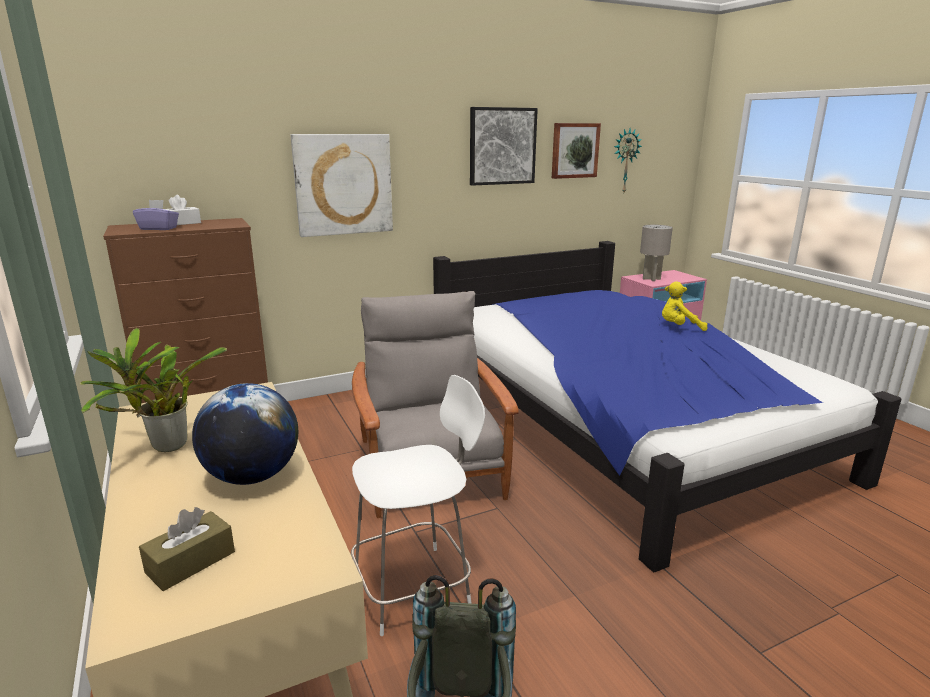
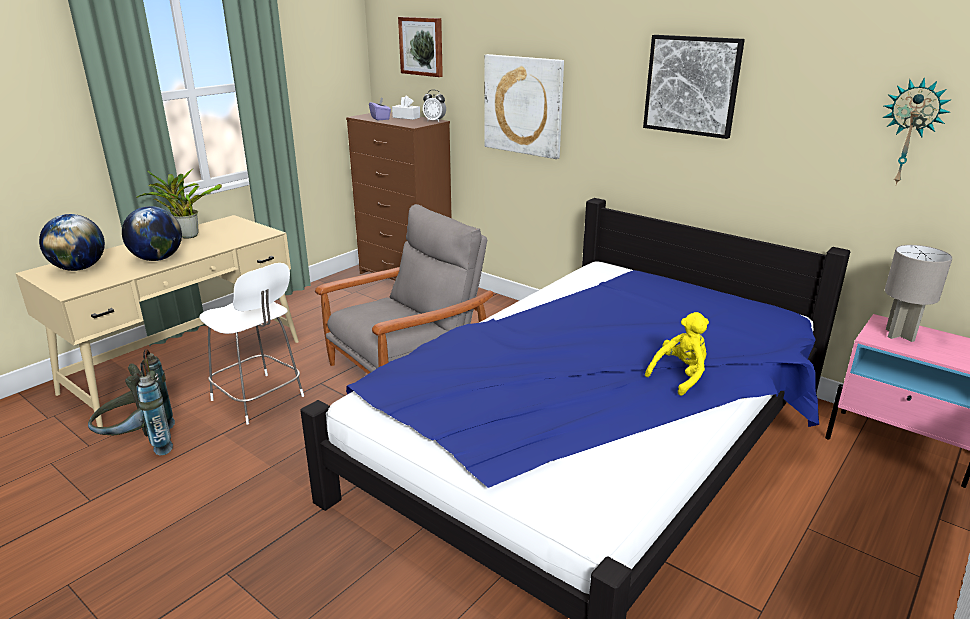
camera: 65 degrees right, 5 degrees up
brown tissue box [139,507,235,591] -> globe [39,214,105,271]
picture [552,123,601,179] -> picture moved to [398,17,443,77]
yellow plush toy [662,281,708,331] -> yellow plush toy turned 75 degrees clockwise [645,312,709,396]
none -> alarm clock [423,90,446,122]

